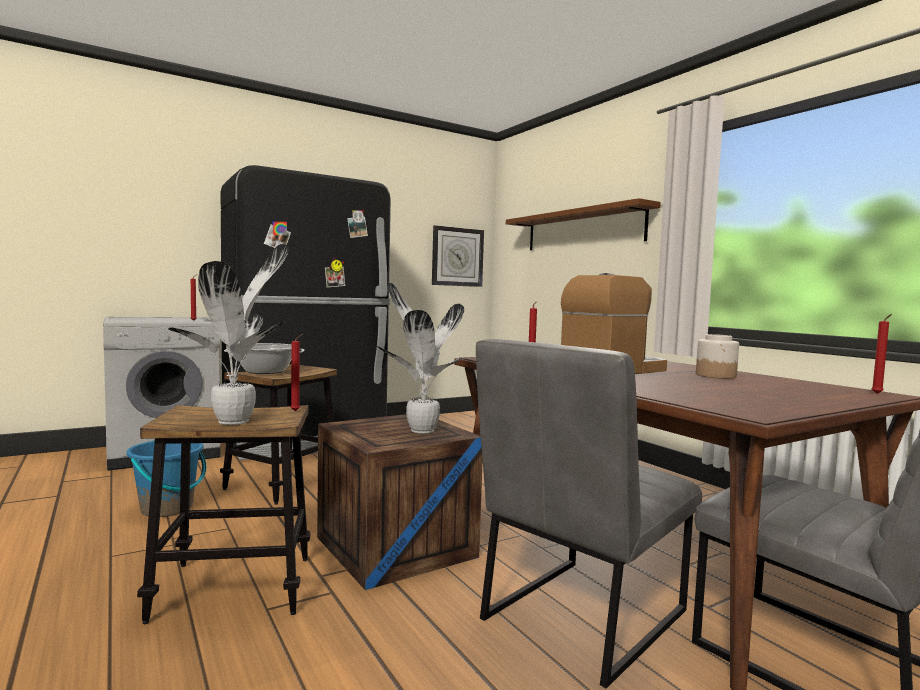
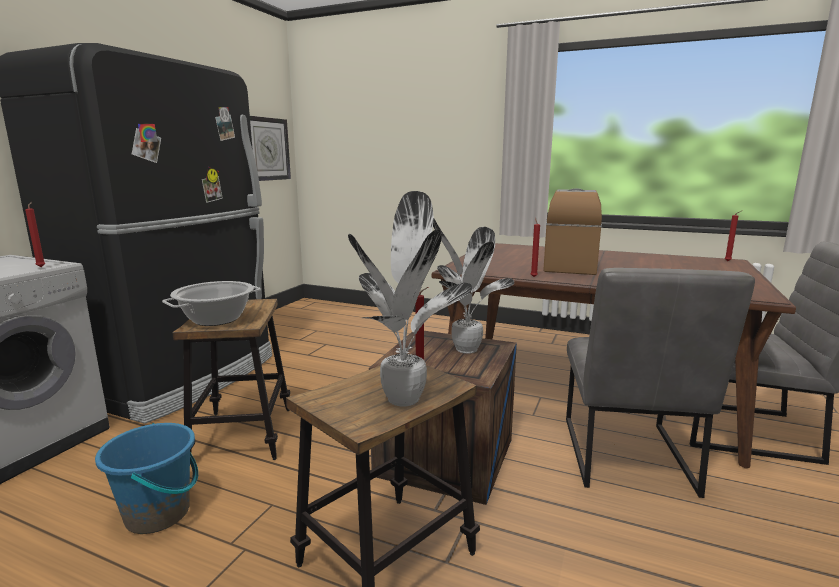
camera: 35 degrees left, 10 degrees up
brown shelf [506,198,661,250] -> none
jar [696,334,739,379] -> none

